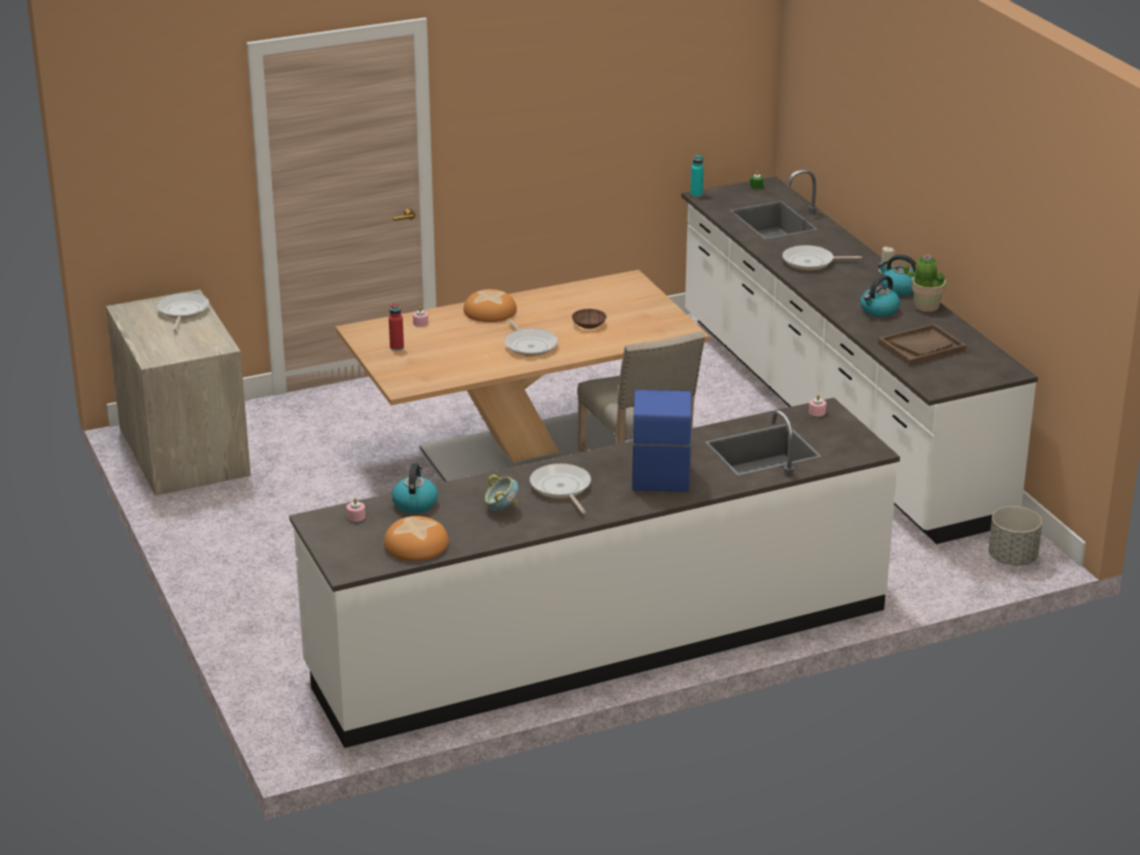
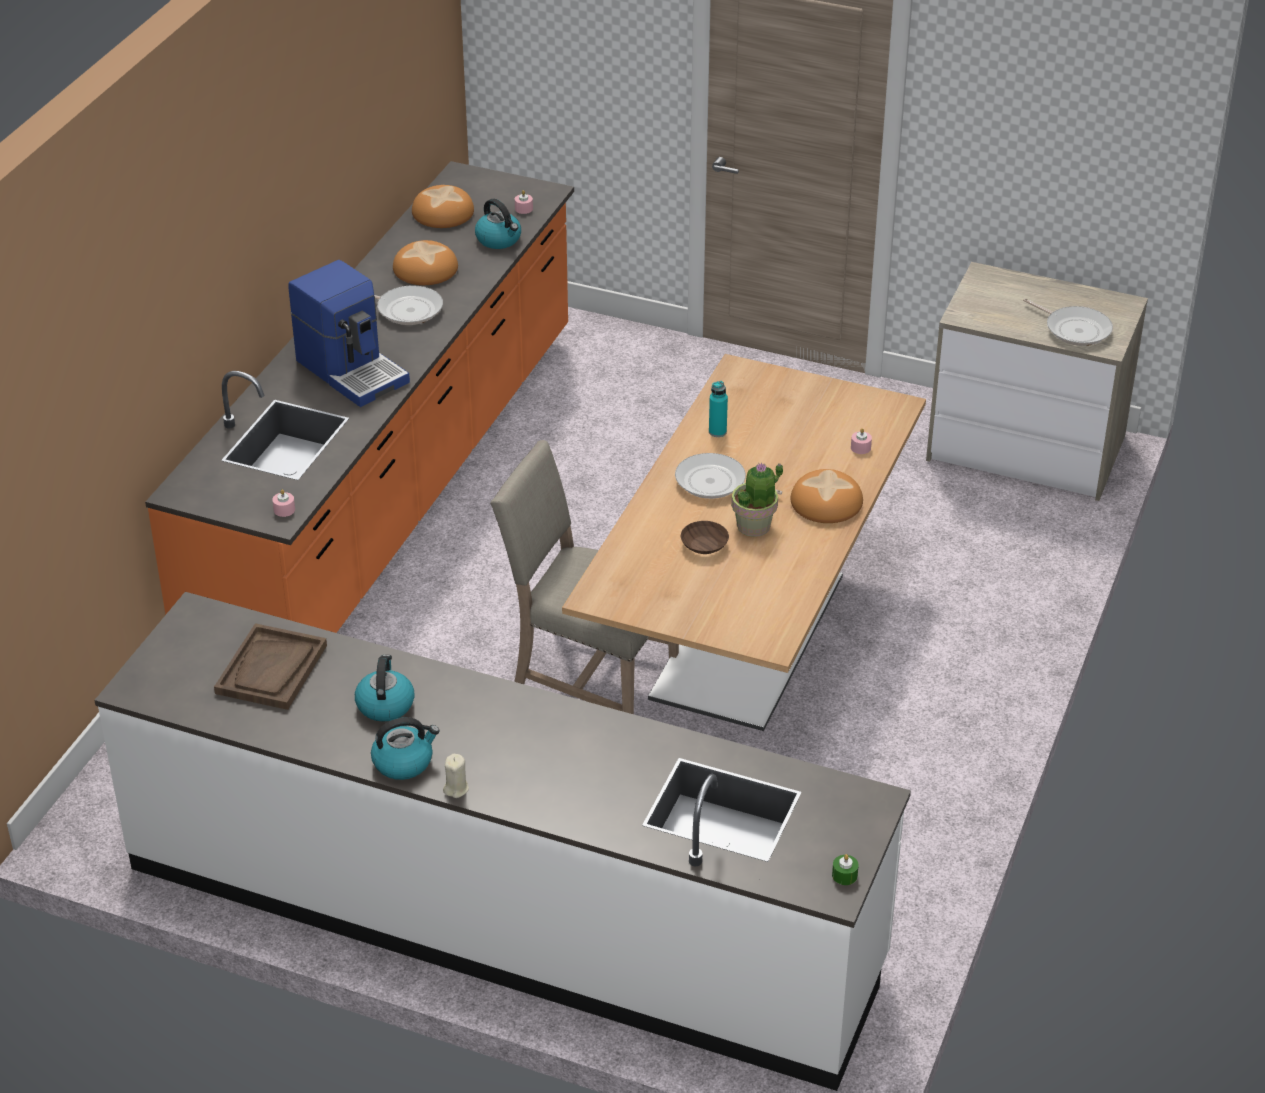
camera: 135 degrees right, 10 degrees up
white counter [289,398,900,748] -> orange counter [145,161,574,633]
red bottle [389,303,404,351] -> none
bowl [485,475,519,510] -> bread [393,240,458,285]
turquoise bottle [690,155,704,197] -> turquoise bottle moved to [709,381,728,437]
frying pan [782,245,862,270] -> none
potted plant [903,253,946,312] -> potted plant moved to [731,462,783,537]
grey planter [988,506,1042,565] -> none

